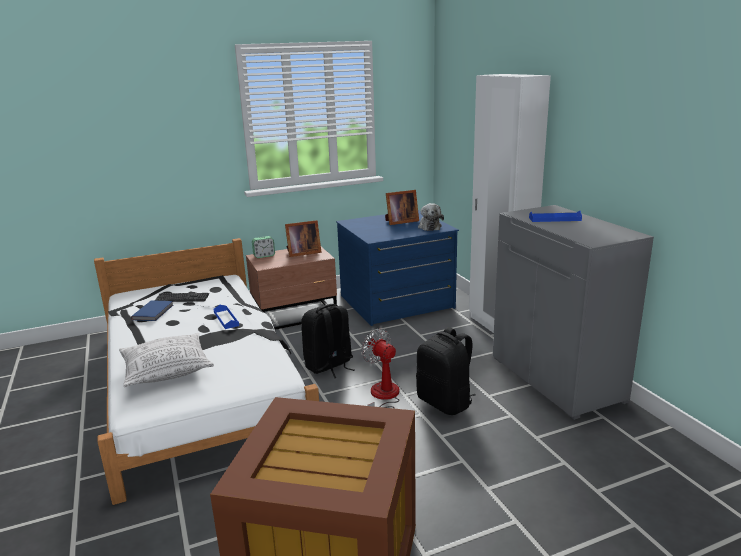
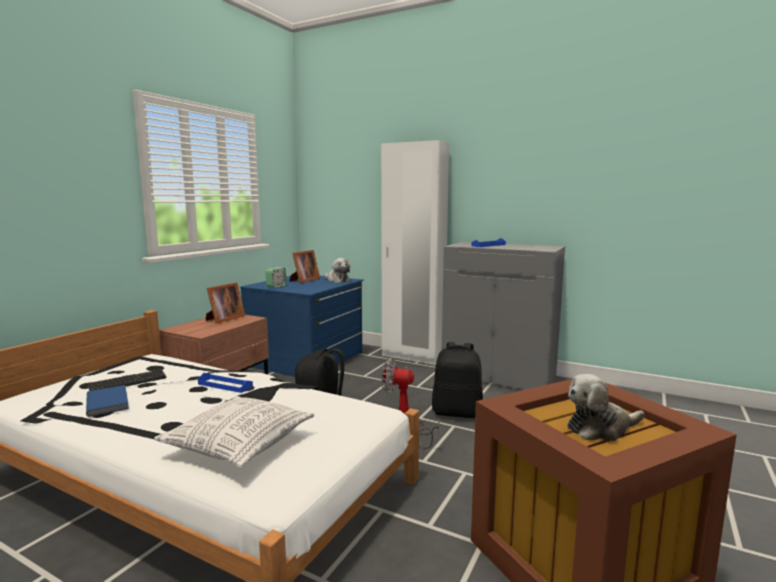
camera: 40 degrees left, 10 degrees down
alarm clock [252,236,275,258] -> alarm clock moved to [265,267,287,288]
none -> plush toy [567,374,644,441]

